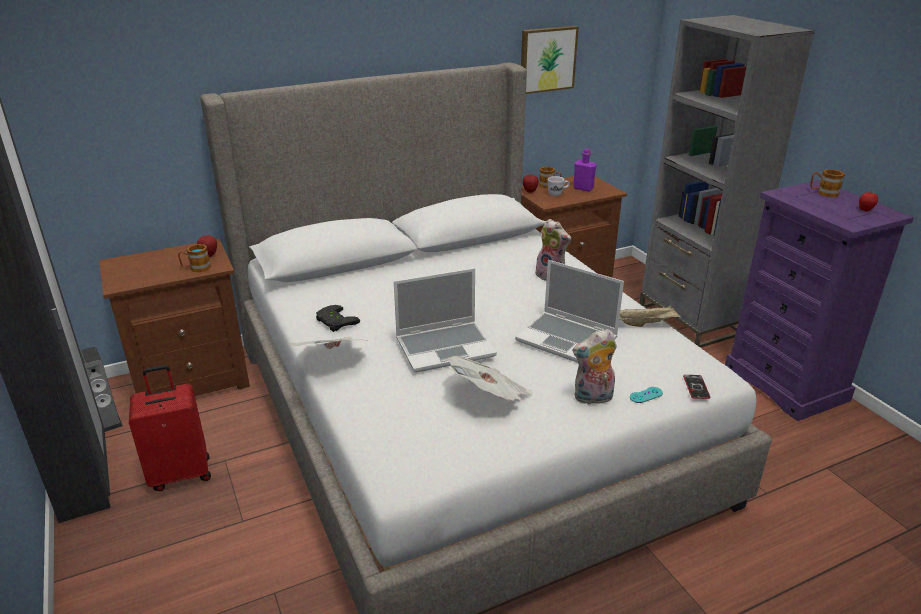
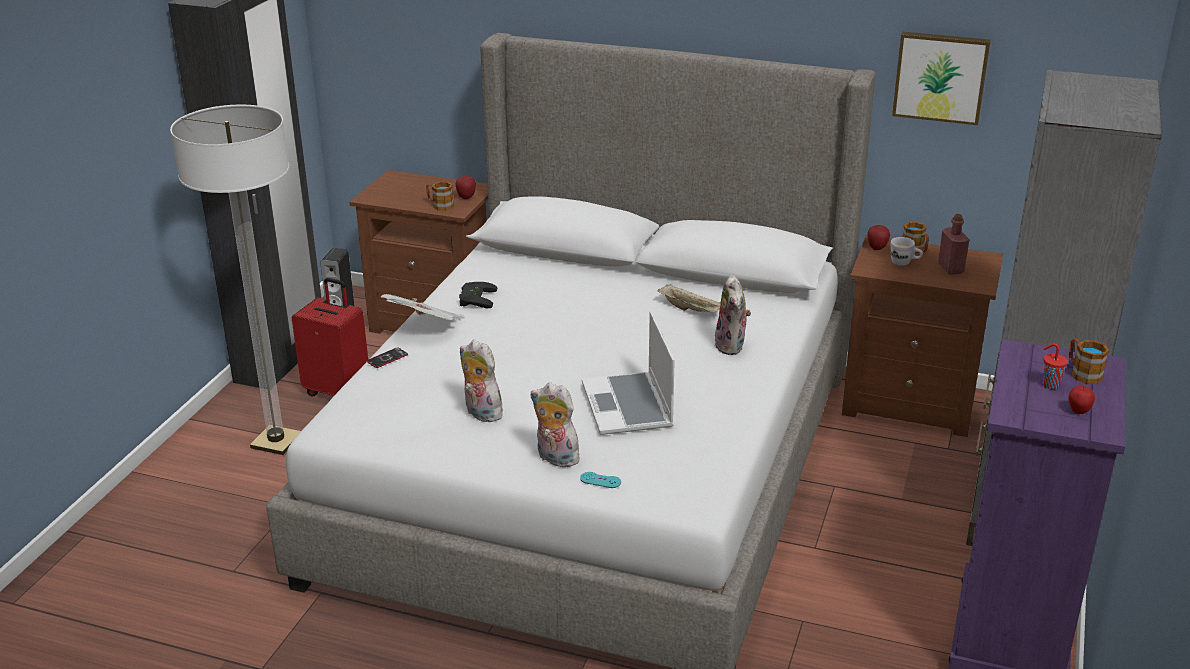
camera: 45 degrees right, 0 degrees up
laptop [394,268,497,373] -> none
newspaper [447,356,533,401] -> plush toy [459,339,506,422]
purple bottle [573,149,597,191] -> red bottle [938,214,969,275]
beige tray [619,305,681,327] -> beige tray moved to [658,284,721,313]
phone [683,375,711,399] -> phone moved to [367,347,408,368]
none -> floor lamp [170,104,301,455]
none -> red cup [1043,343,1068,390]

